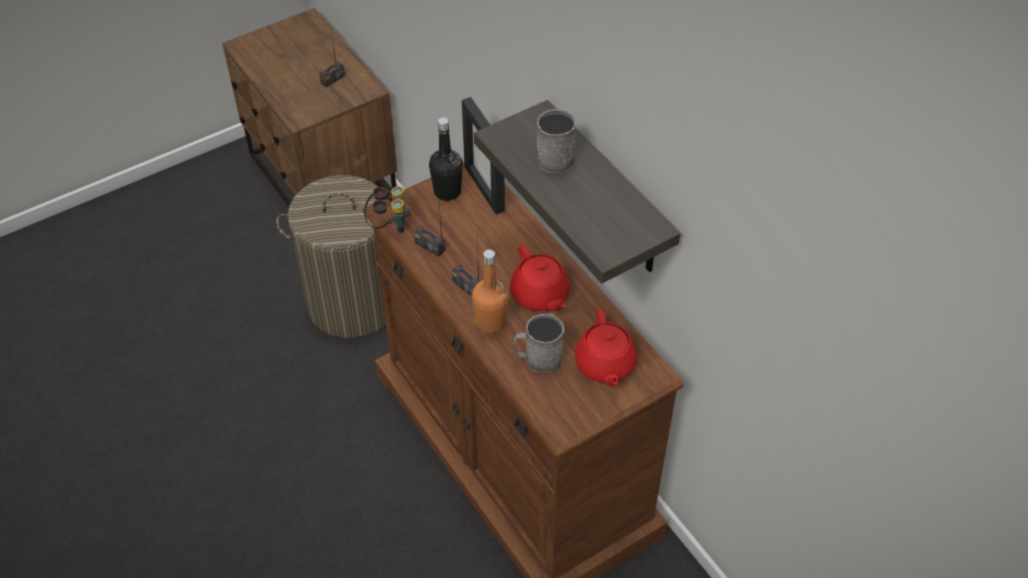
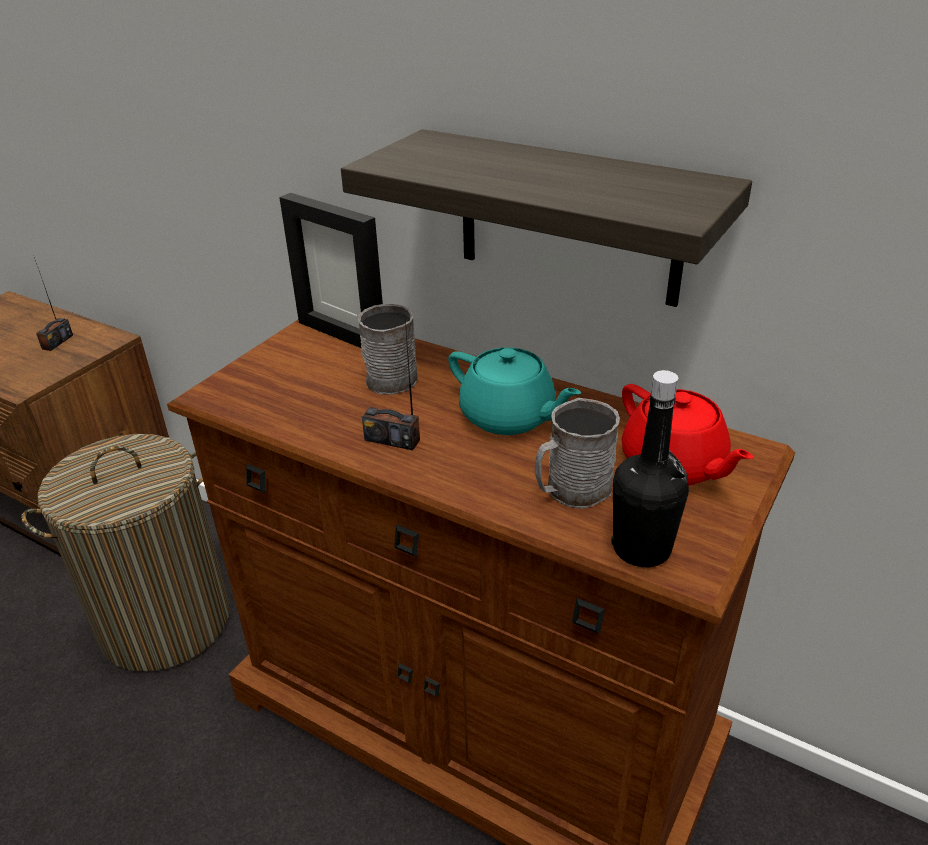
camera: 25 degrees left, 15 degrees down
binoculars [364,186,411,233] -> none
radio [414,191,445,256] -> none
black bottle [429,117,463,201] -> black bottle moved to [611,370,689,567]
orange bottle [472,249,509,334] -> none
red teapot [510,245,570,312] -> turquoise teapot [448,347,581,435]
grey mug [536,109,576,173] -> grey mug moved to [358,304,418,395]

